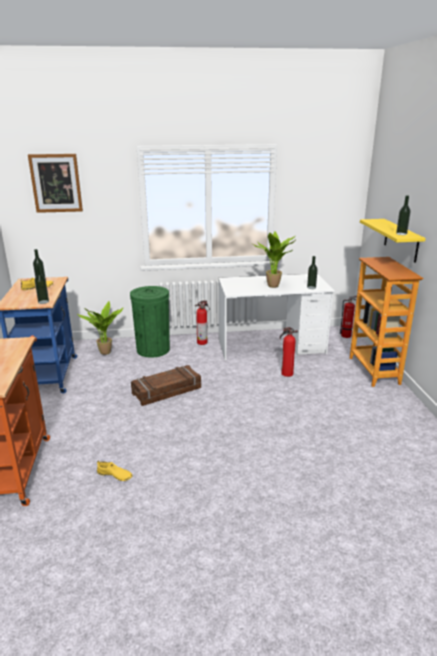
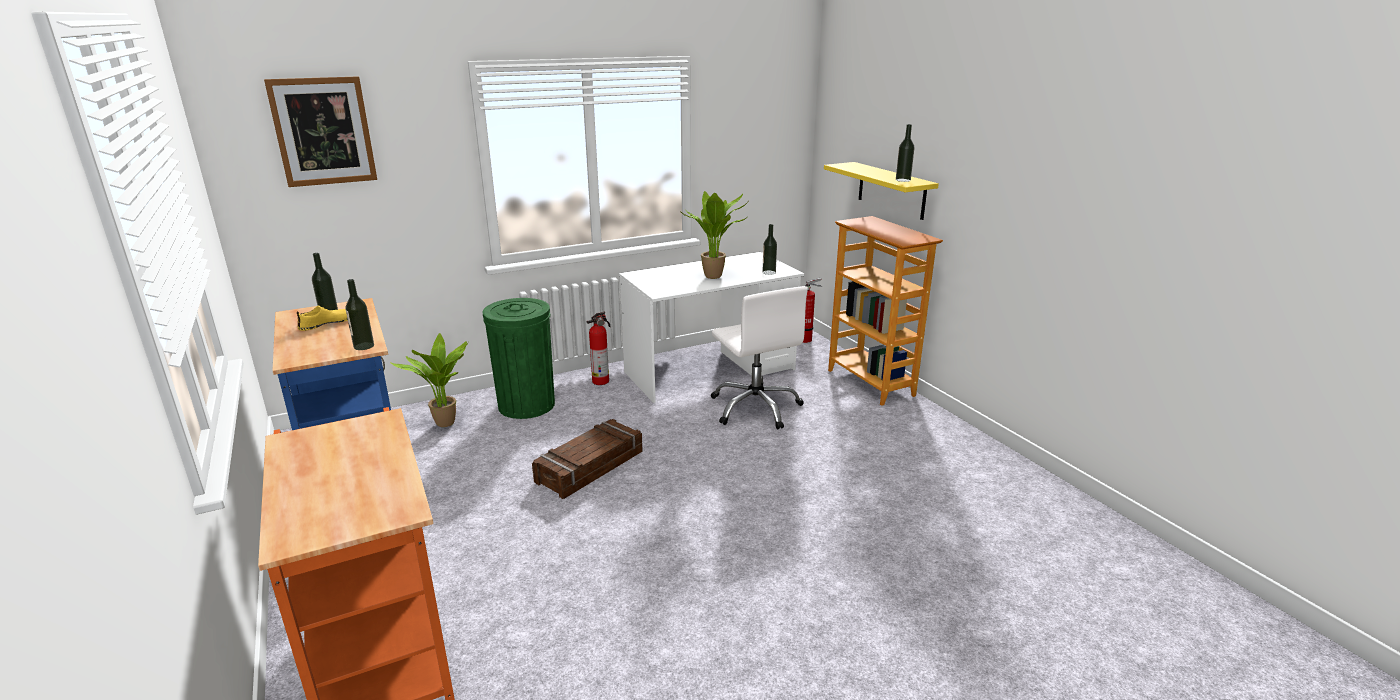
camera: 20 degrees left, 0 degrees up
yellow shoe [97,460,133,481] -> none
fire extinguisher [280,327,298,377] -> white office chair [711,286,808,429]

